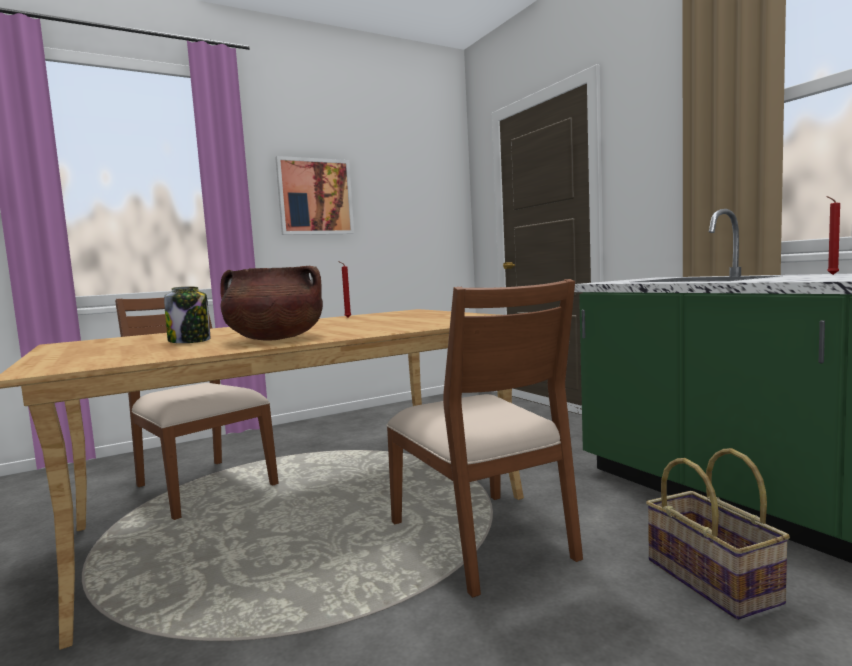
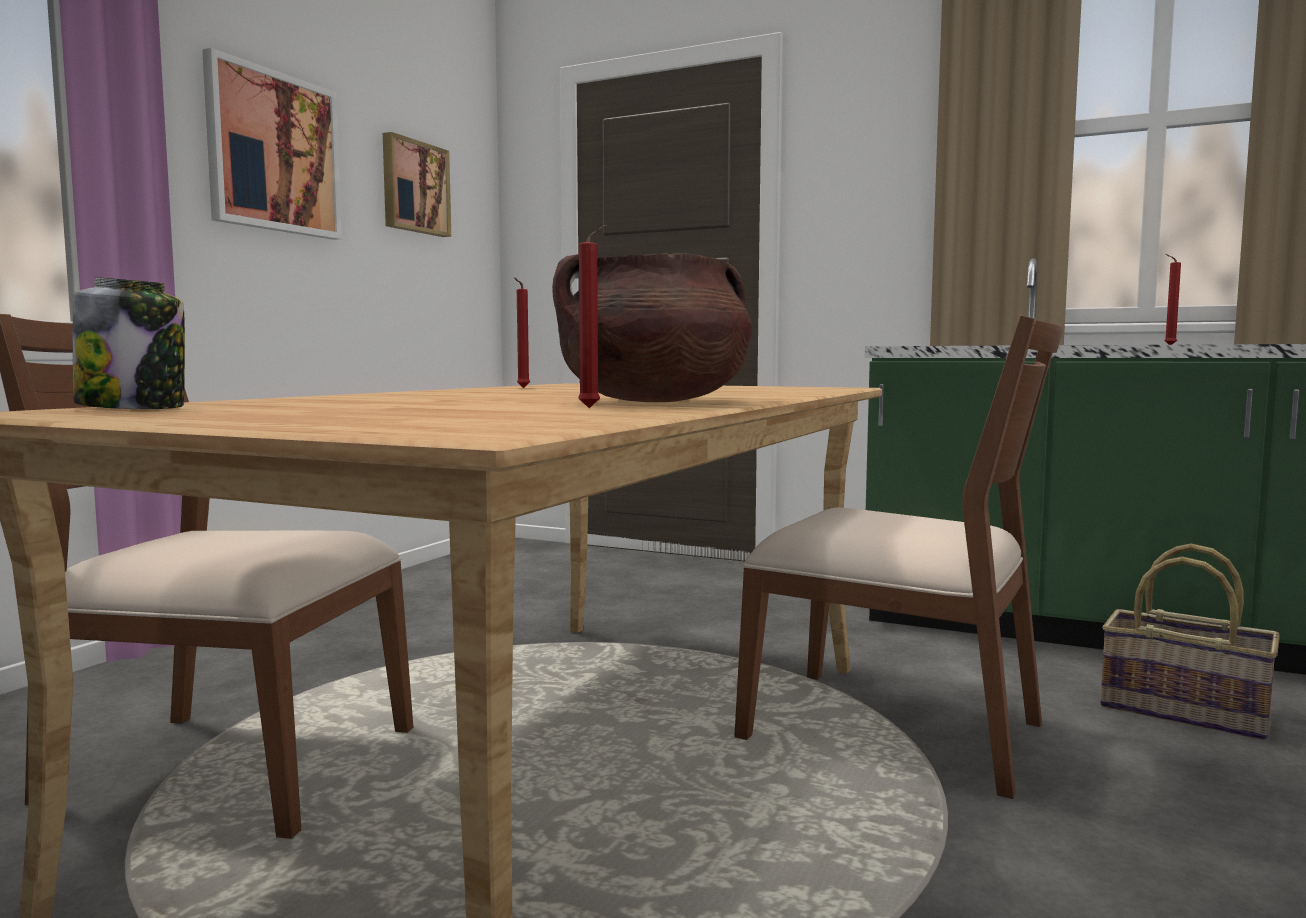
camera: 35 degrees left, 0 degrees up
jar [164,287,210,343] -> jar moved to [73,277,185,409]
none -> picture [383,132,451,237]
none -> red candle [578,225,607,408]

